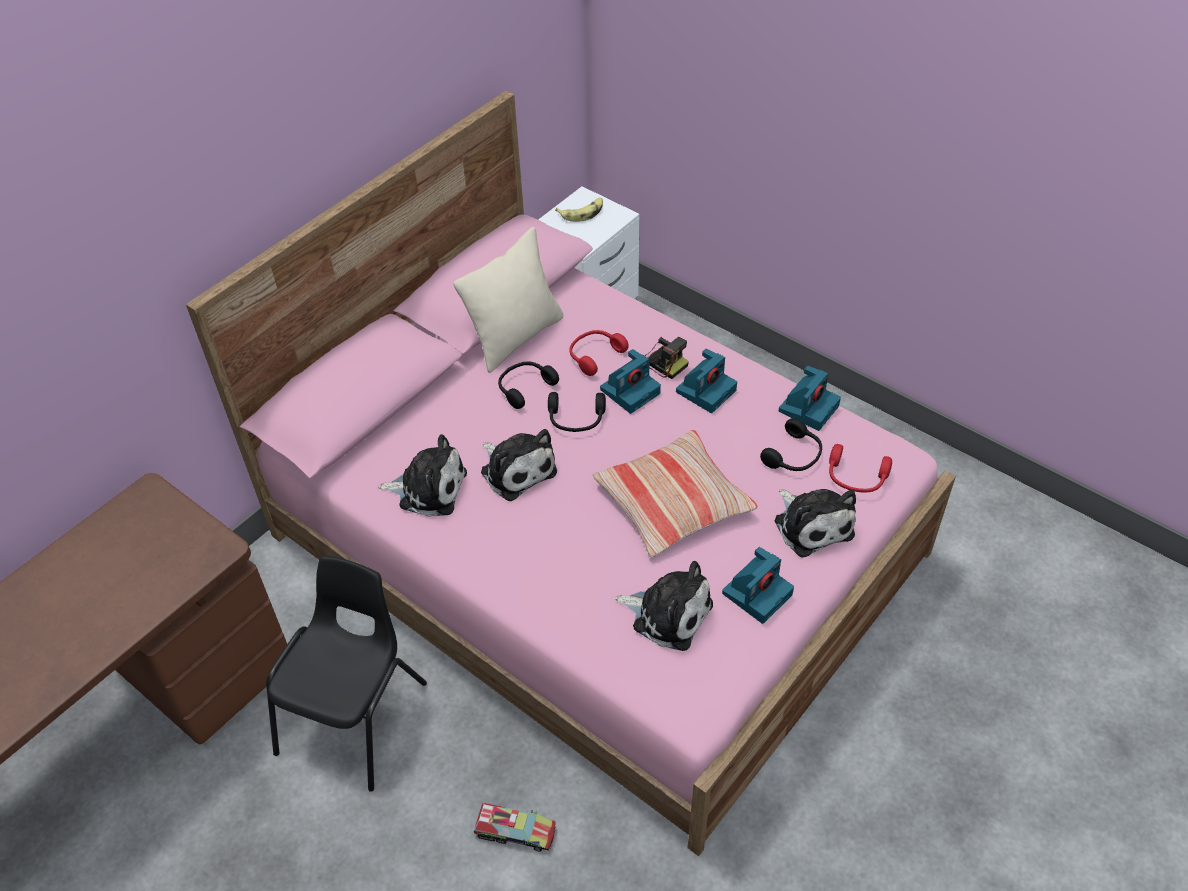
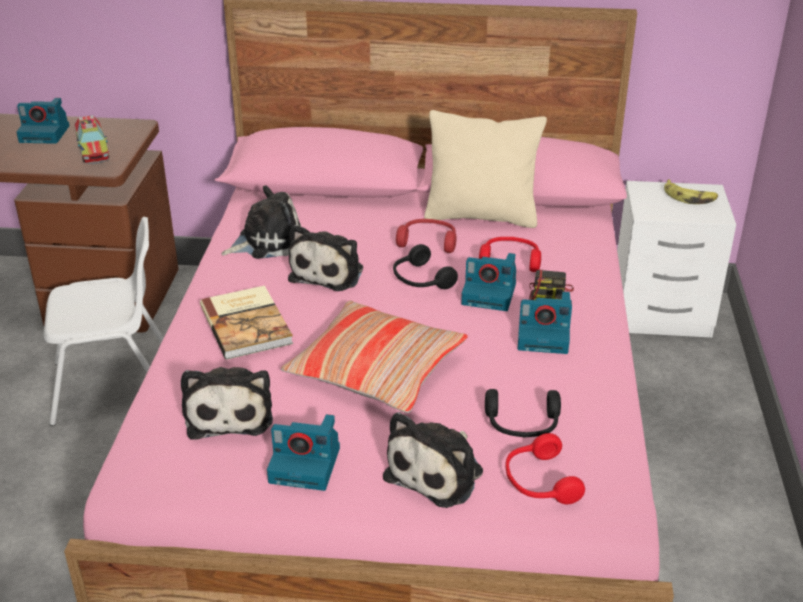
camera: 55 degrees right, 15 degrees down
black chair [266,555,427,792] -> white chair [44,217,164,426]
plush toy [378,434,467,517] -> plush toy turned 90 degrees counterclockwise [222,185,301,259]
toy truck [473,802,556,852] -> toy truck moved to [75,115,109,164]
black headphones [498,362,559,409] -> red headphones [396,219,456,253]
camera [779,366,841,431] -> camera moved to [16,98,70,144]
none -> book [200,285,293,359]

